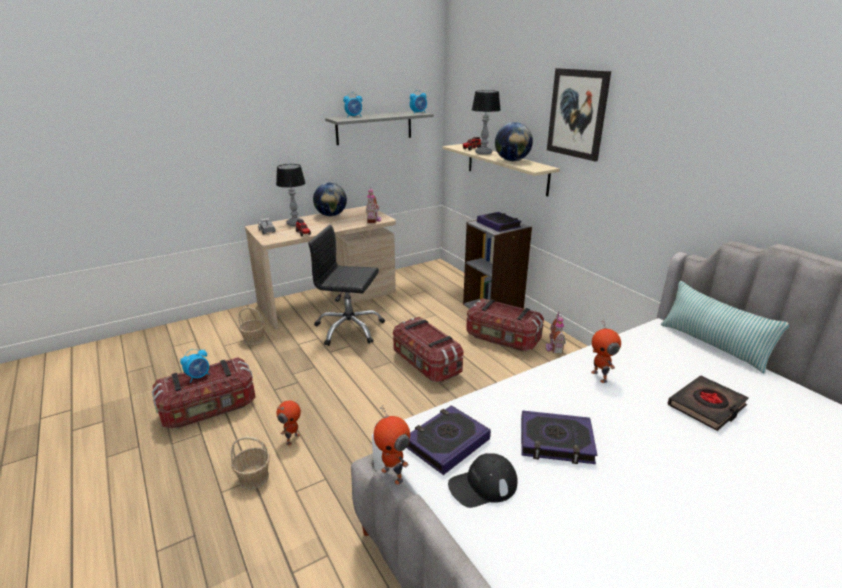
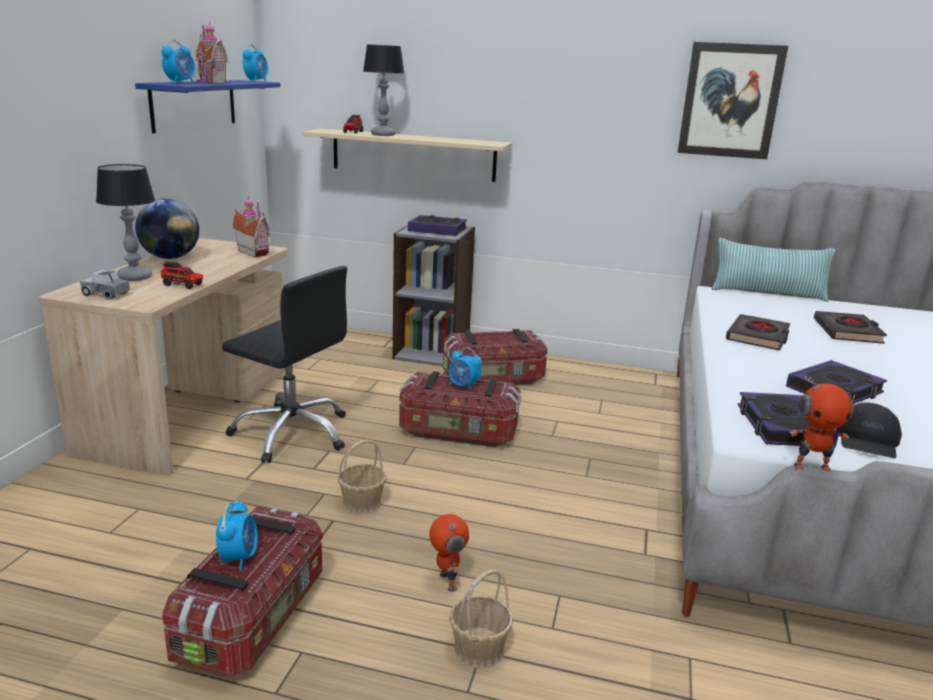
camera: 45 degrees left, 5 degrees down
basket [239,307,265,345] -> basket moved to [338,440,386,514]
black office chair [308,225,385,346] -> black office chair turned 120 degrees counterclockwise [222,266,347,463]
grey shelf [325,111,434,145] -> blue shelf [135,80,281,133]
globe [495,122,533,161] -> none
toy house [546,312,566,353] -> toy house moved to [195,22,228,83]
picture [547,68,611,161] -> picture moved to [678,42,788,159]
toy robot [591,320,621,383] -> black book [726,314,791,351]
none -> alarm clock [449,347,482,391]

